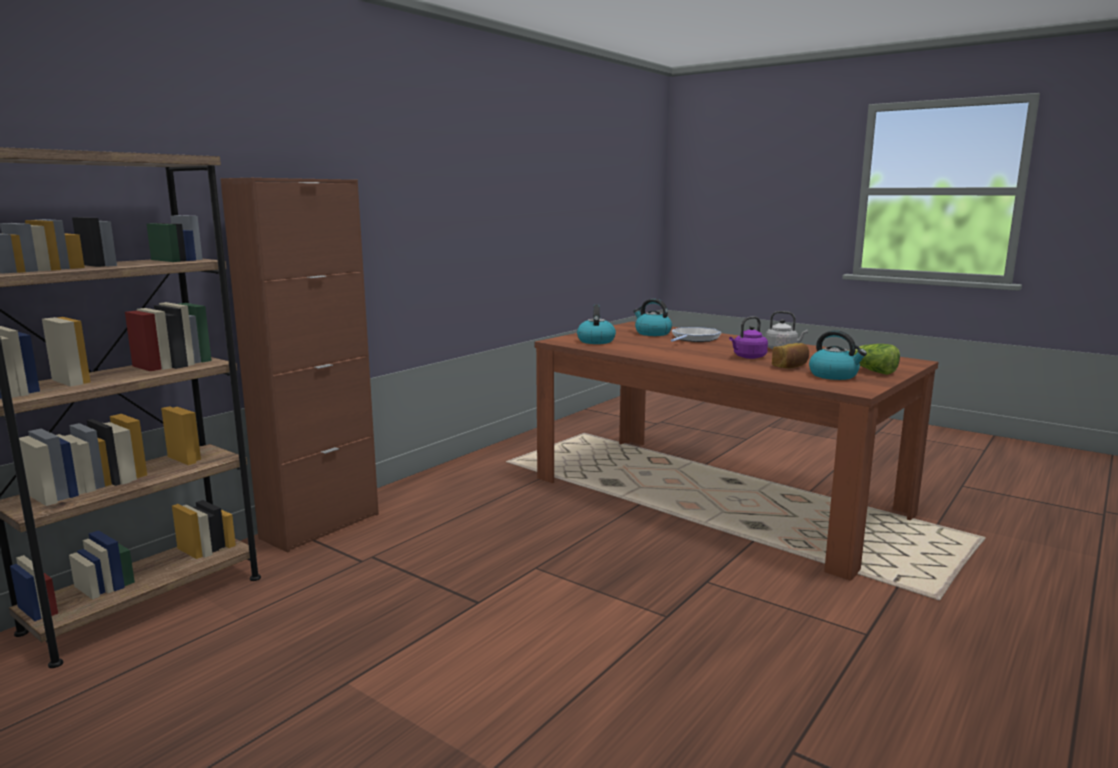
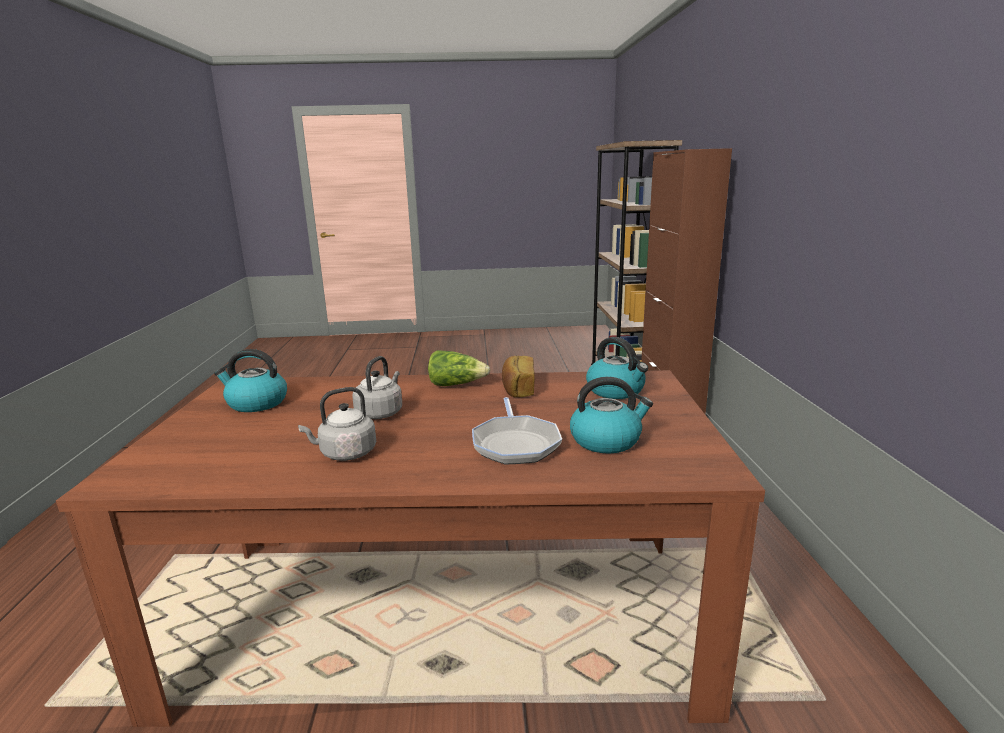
camera: 140 degrees right, 5 degrees up
purple kettle [729,316,768,359] -> grey kettle [352,356,402,419]
bread [772,343,809,368] -> bread moved to [502,356,535,397]
lettuce [848,344,900,375] -> lettuce moved to [428,350,490,386]

